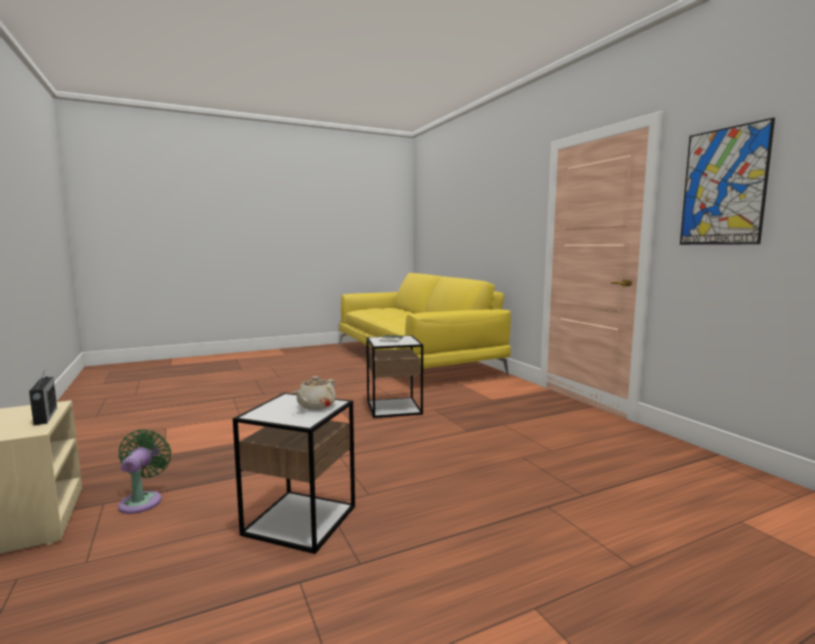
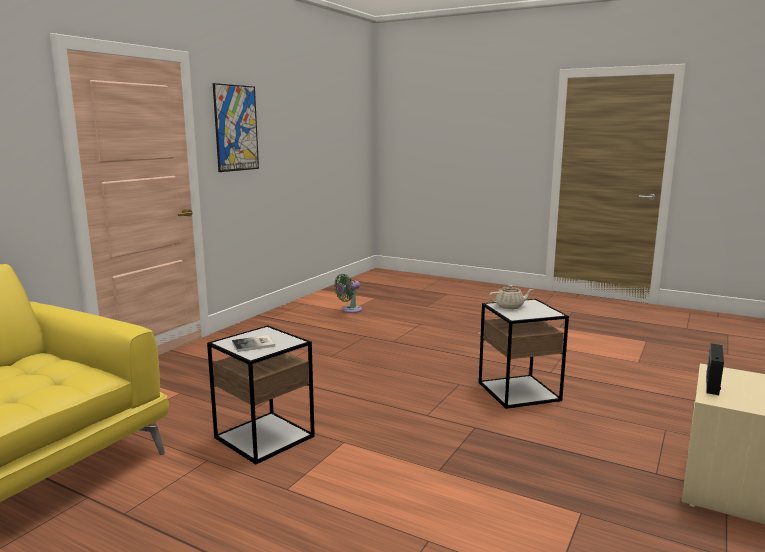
camera: 125 degrees left, 5 degrees up
green fan [118,429,171,514] -> green fan moved to [334,274,362,313]

